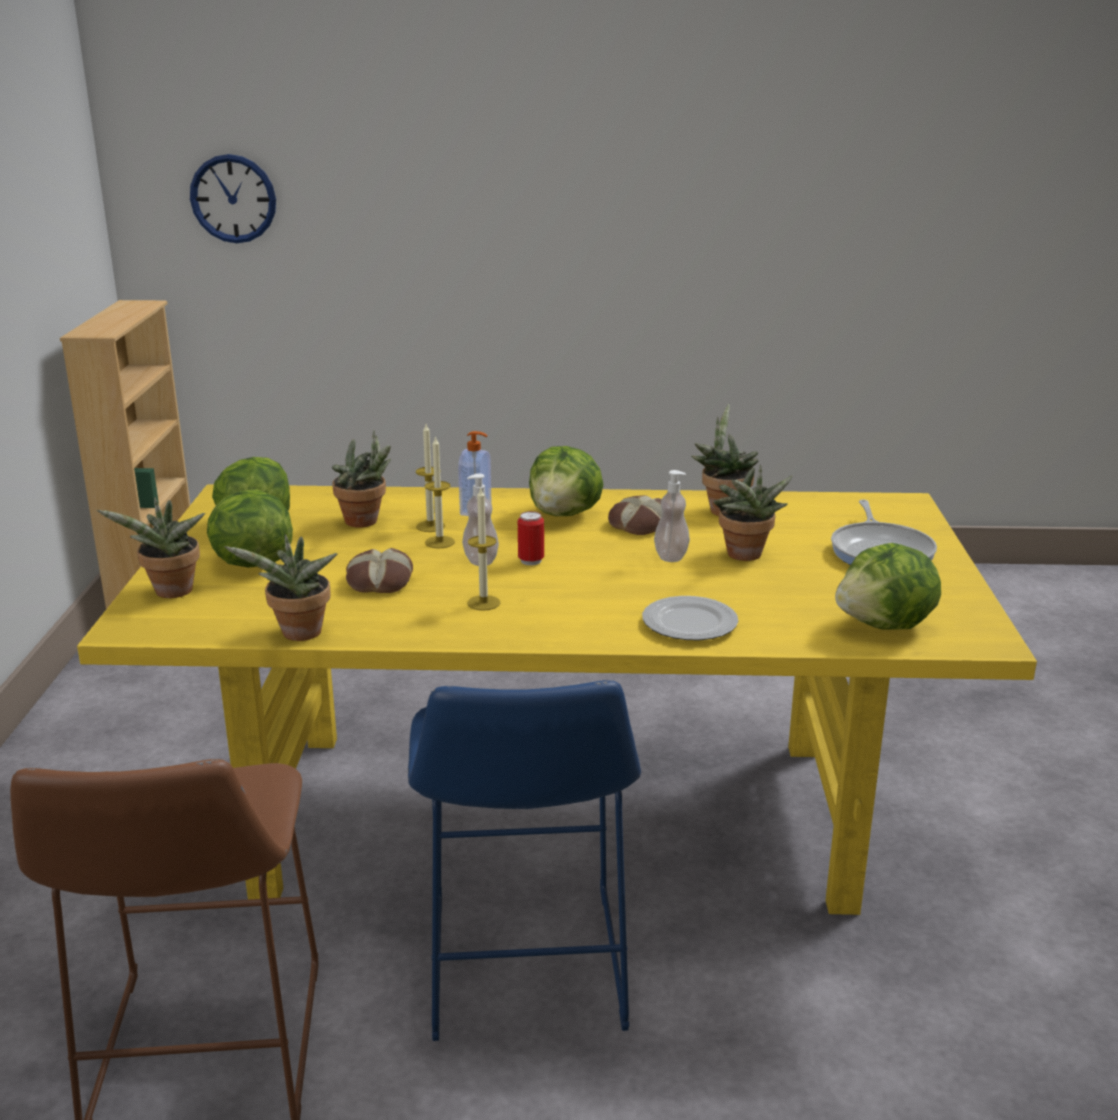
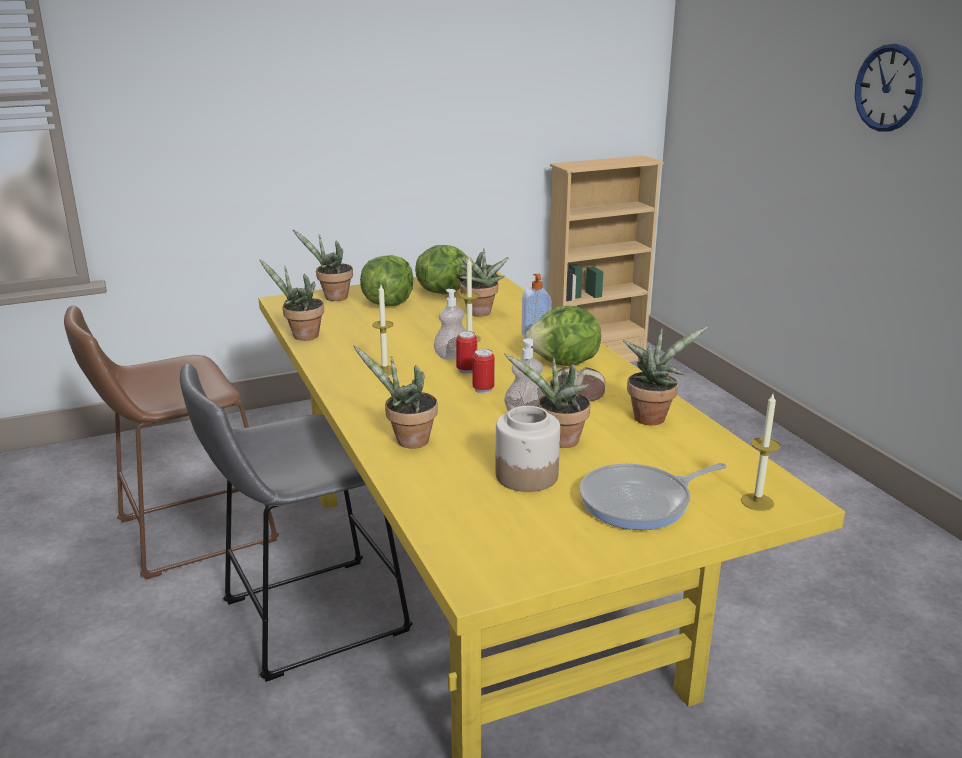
camera: 65 degrees right, 0 degrees up
wall clock [190,154,276,243] -> wall clock moved to [855,44,923,132]
bread [346,548,413,593] -> none
blue stool [408,680,641,1041] -> grey stool [180,364,413,682]
candle [416,424,445,532] -> candle moved to [741,394,781,511]
plate [642,596,738,640] -> potted plant [354,346,438,449]
lettuce [835,543,941,629] -> none
none -> can [472,349,495,394]
none -> jar [495,406,560,492]

